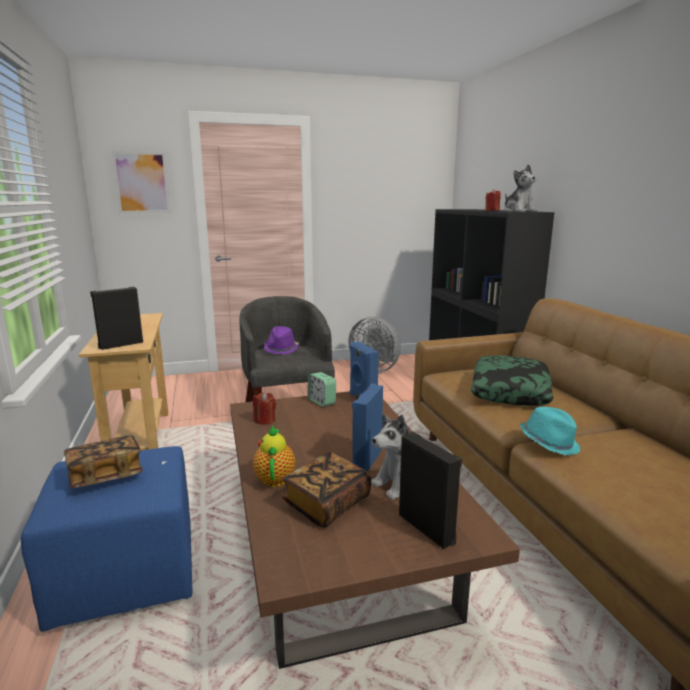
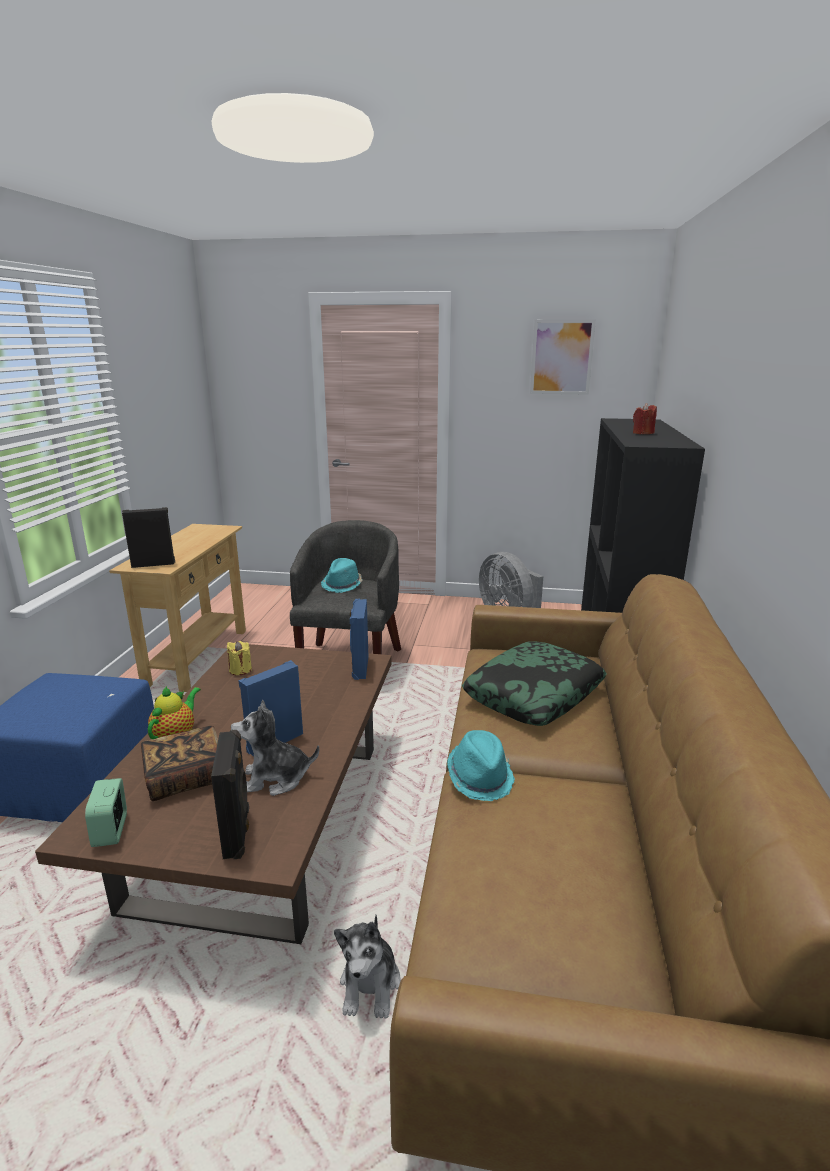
camera: 25 degrees right, 5 degrees up
book [64,435,143,488] -> none
picture [112,151,171,214] -> picture moved to [530,319,596,395]
red candle [253,392,276,425] -> yellow candle [227,641,252,675]
purple hat [264,326,299,355] -> turquoise hat [321,558,363,593]
alarm clock [308,372,336,407] -> alarm clock moved to [85,778,127,847]
plush toy [504,164,537,212] -> plush toy moved to [334,915,401,1019]

